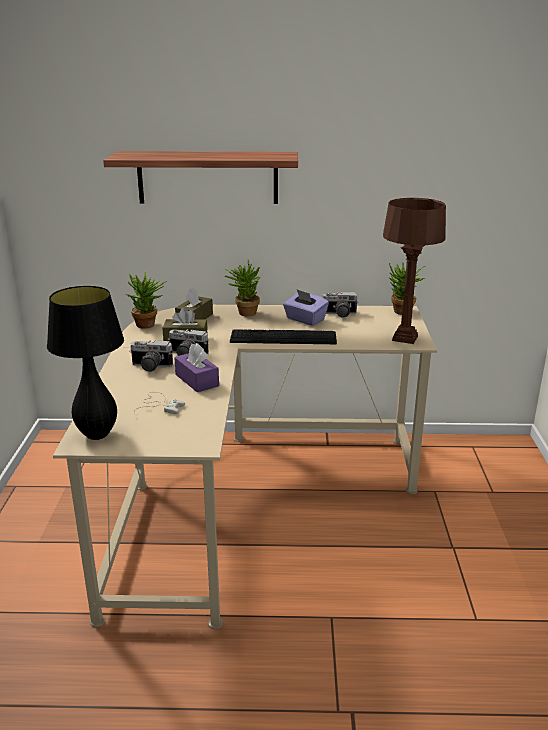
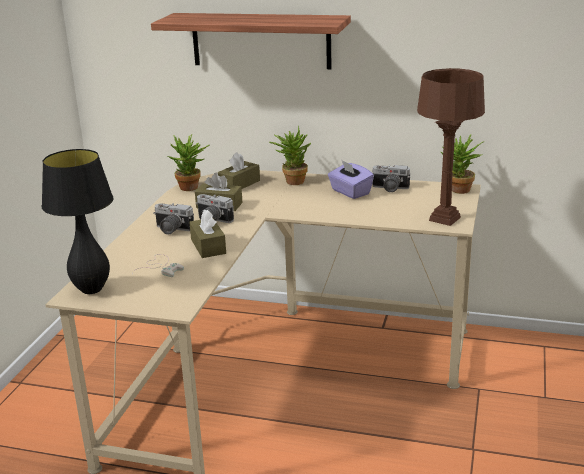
camera: 15 degrees right, 0 degrees up
purple tissue box [174,343,219,392] -> brown tissue box [189,210,226,258]
keyboard [230,329,337,344] -> none

